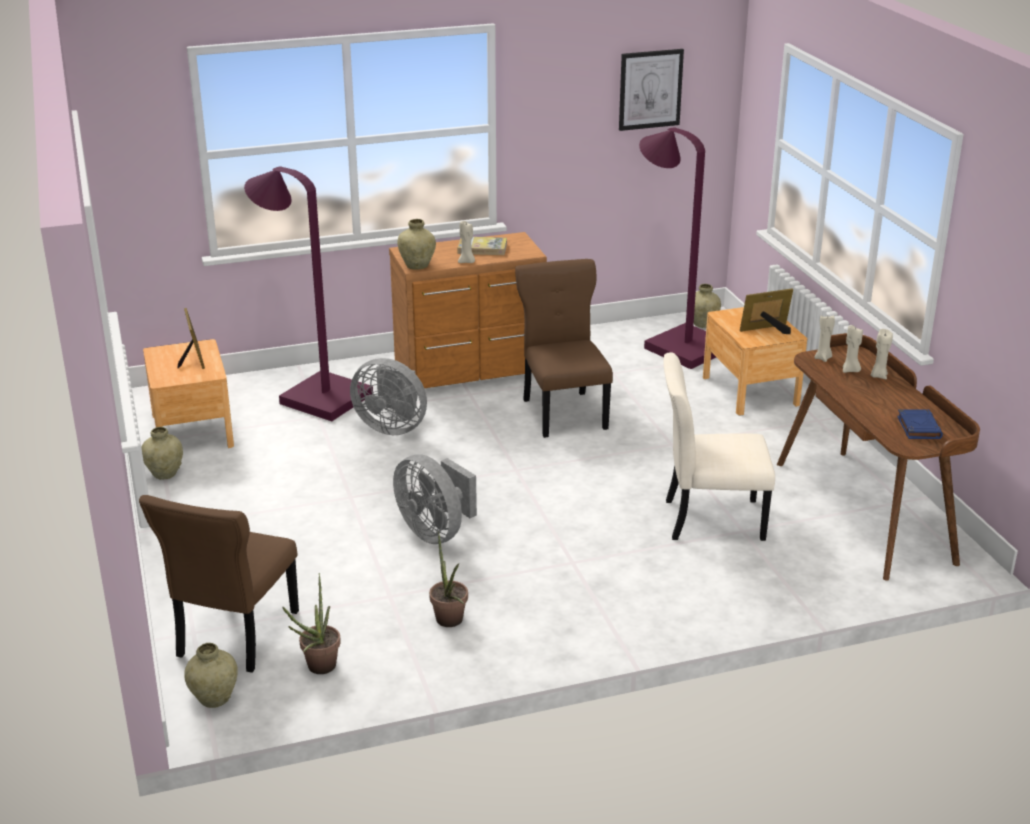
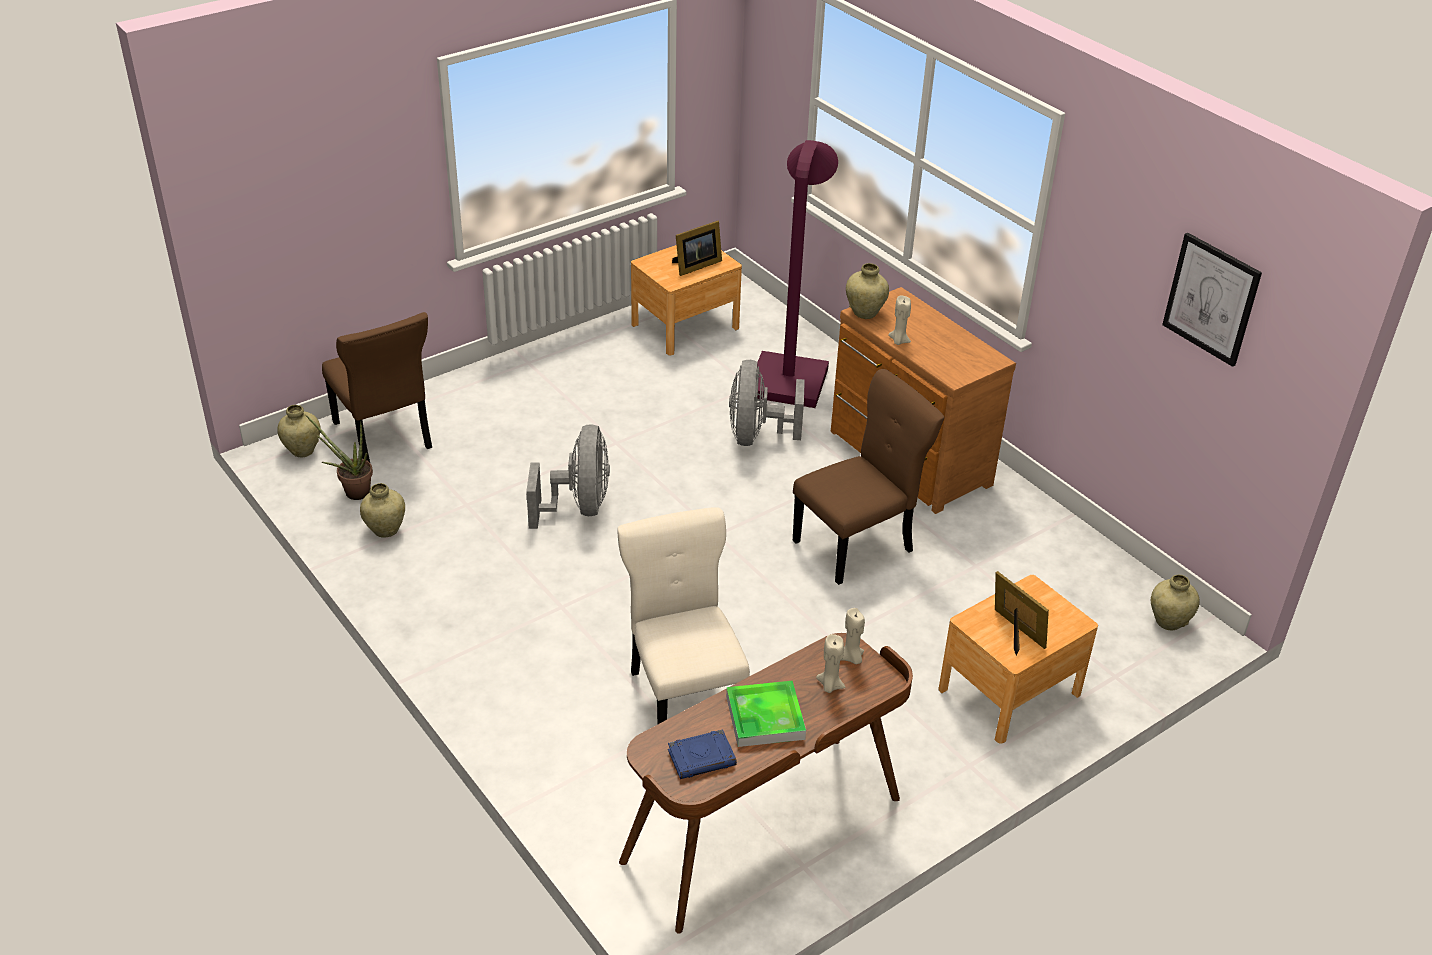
camera: 70 degrees right, 10 degrees up
brown chair [139,495,299,673] -> brown chair turned 120 degrees counterclockwise [322,312,432,462]
beige vase [141,427,183,480] -> beige vase moved to [360,483,405,538]
grey fan [393,454,477,544] -> grey fan turned 150 degrees clockwise [526,424,610,529]
potted plant [429,532,468,627] -> none
book [457,237,507,255] -> none
purple floor lamp [639,128,716,369] -> none
beige candle [871,329,893,379] -> none
none -> tray [726,681,806,747]

